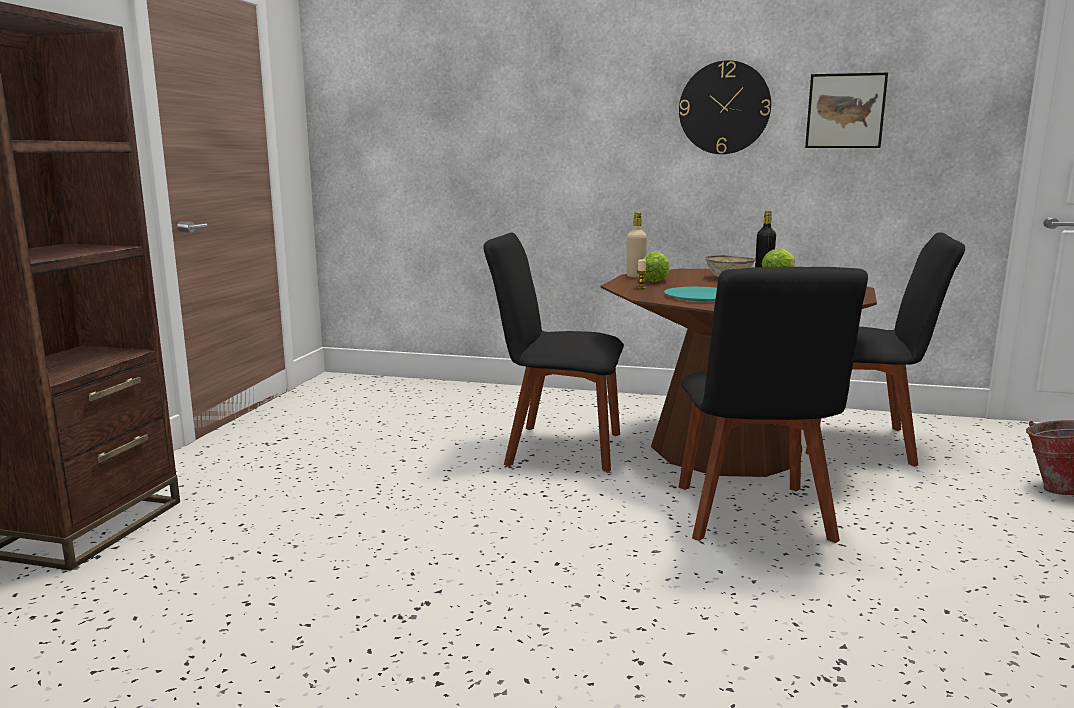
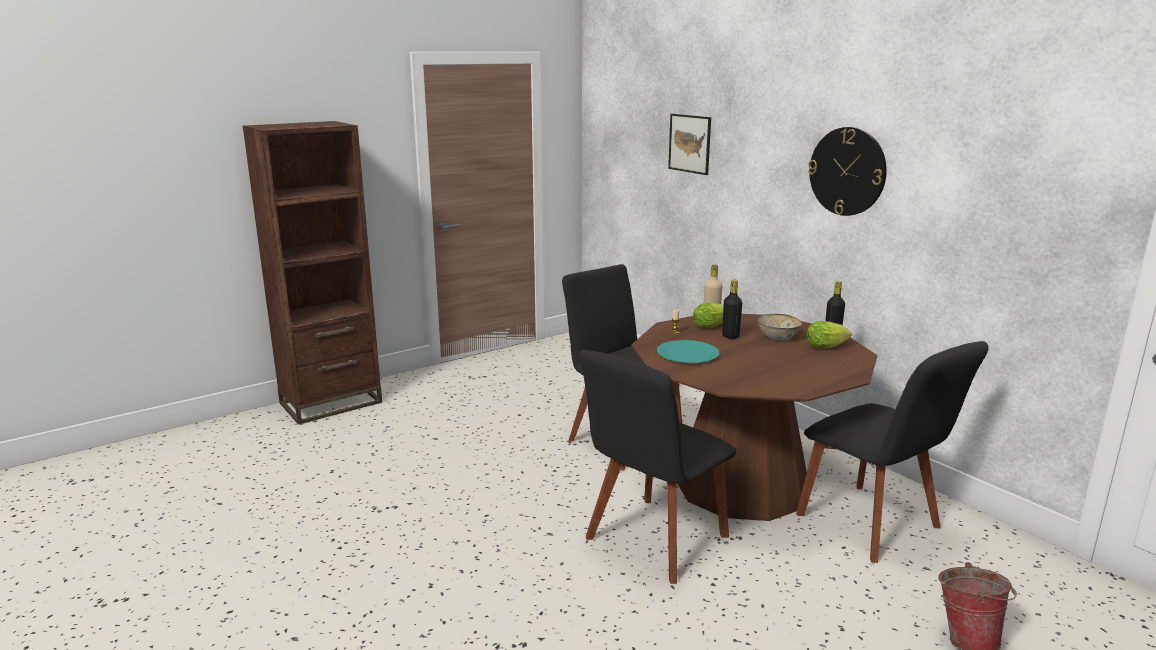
camera: 40 degrees right, 5 degrees up
picture [805,73,888,148] -> picture moved to [668,114,711,175]
none -> black bottle [722,280,742,339]

